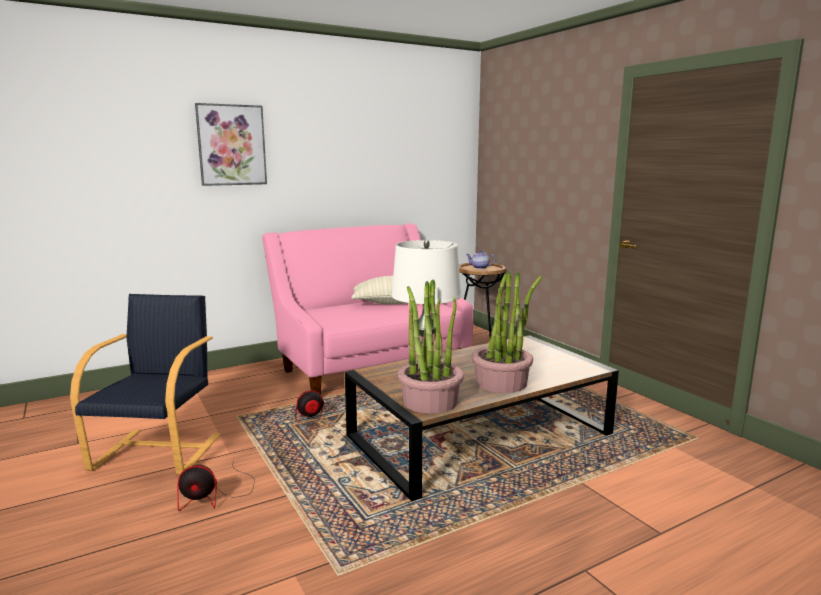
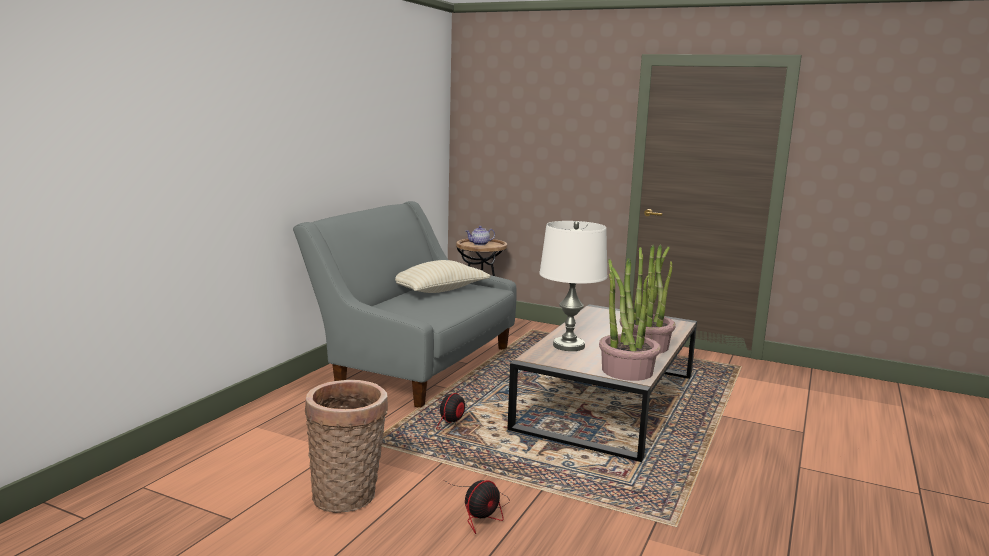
camera: 35 degrees left, 0 degrees up
black armchair [70,294,220,475] -> basket [305,380,388,513]
picture [195,103,267,186] -> none
pink sofa [262,223,473,394] -> grey sofa [293,201,517,407]

